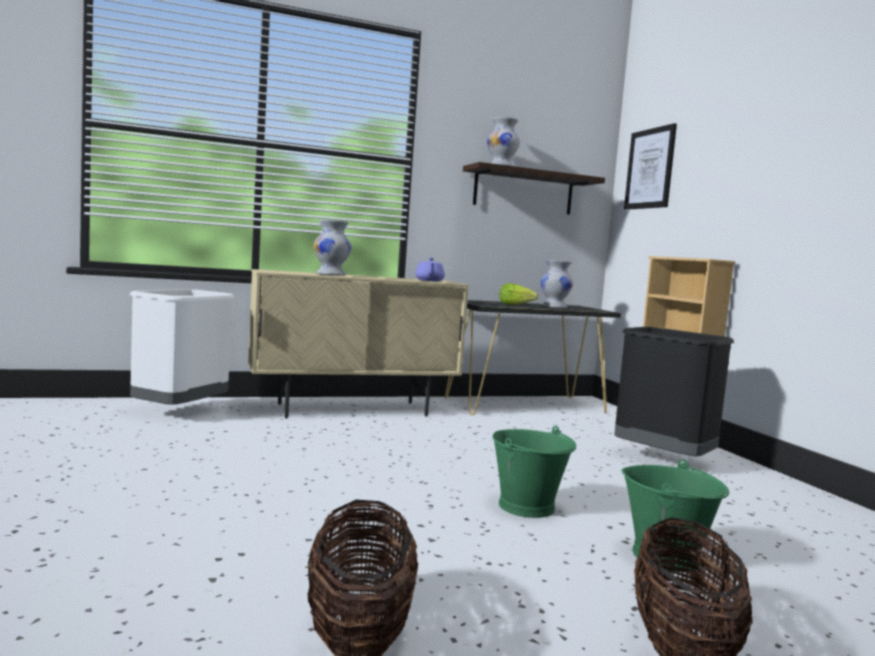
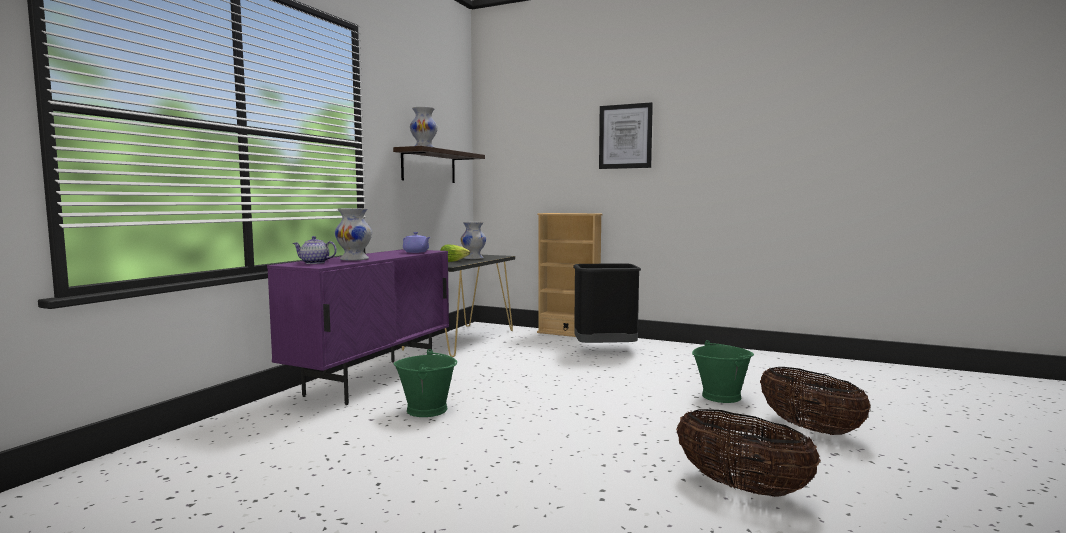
camera: 45 degrees left, 0 degrees up
white trash can [130,289,234,405] -> none
beige cabinet [248,269,469,419] -> purple cabinet [267,249,449,405]
green bucket [492,426,576,518] -> green bucket moved to [394,349,457,417]
picture [624,123,677,210] -> picture moved to [599,102,653,169]
none -> teapot [293,236,337,264]

